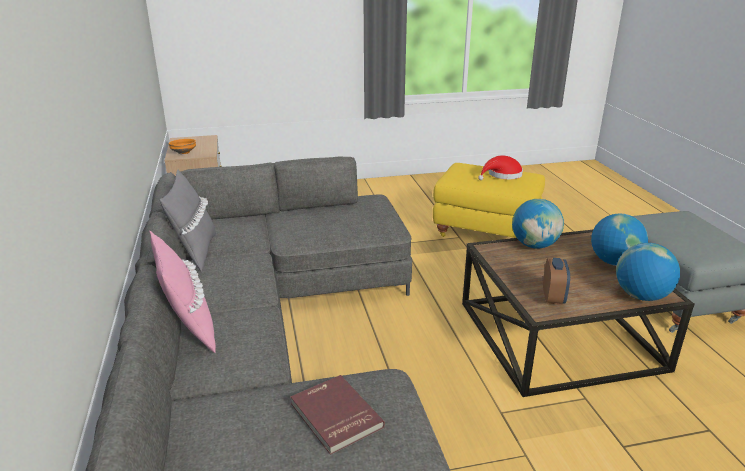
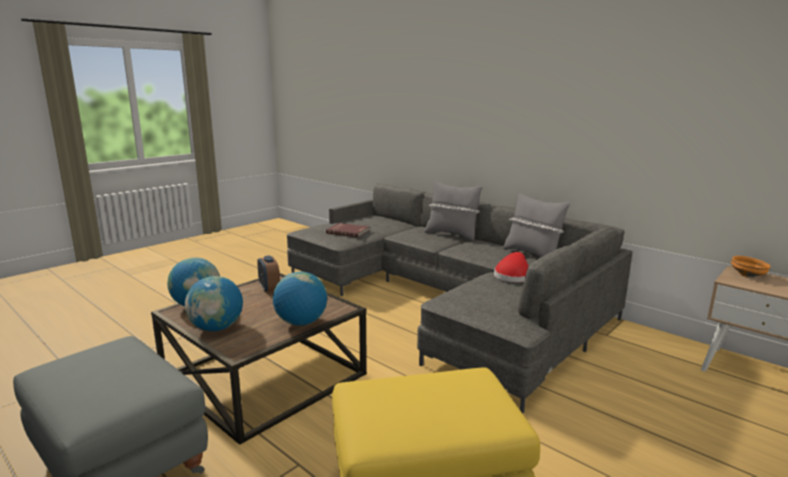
camera: 145 degrees right, 10 degrees down
pink pillow [149,231,216,353] -> grey pillow [424,181,483,241]
red hat [478,156,523,180] -> red hat moved to [494,252,529,282]

